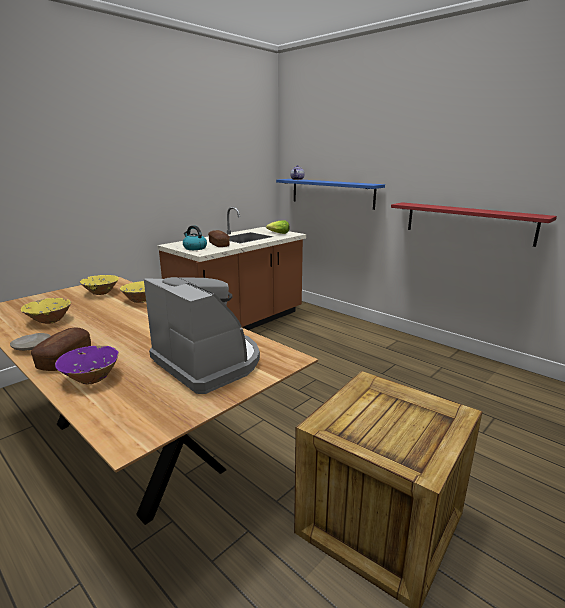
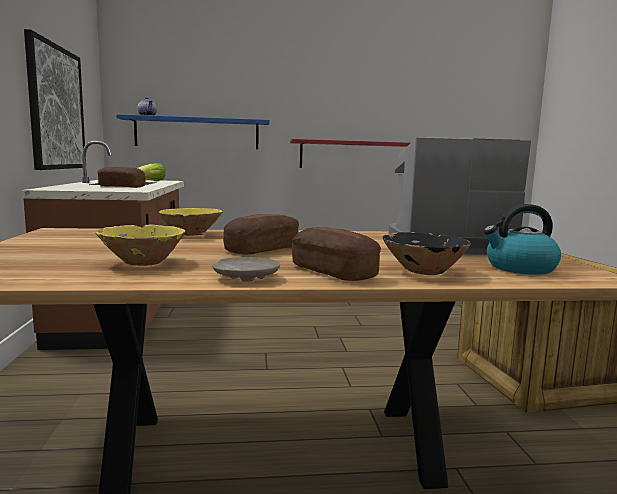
camera: 50 degrees left, 10 degrees down
purple bowl [55,345,119,385] -> black bowl [383,232,471,275]
yellow bowl [80,275,119,295] -> none
kettle [183,225,207,250] -> kettle moved to [484,204,561,275]
none -> picture [24,29,85,170]
none -> bread [223,214,299,254]

